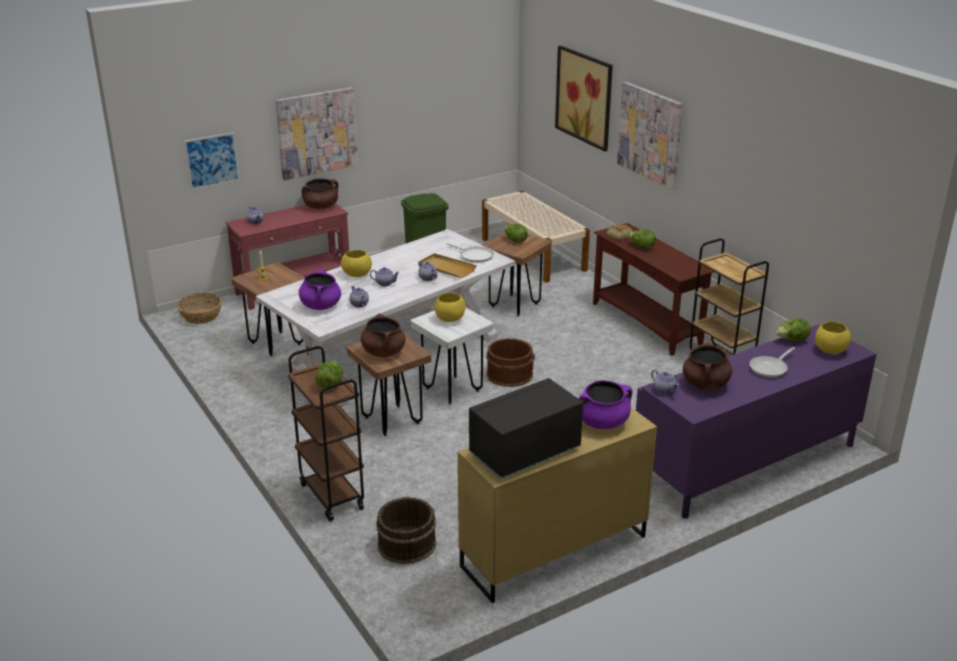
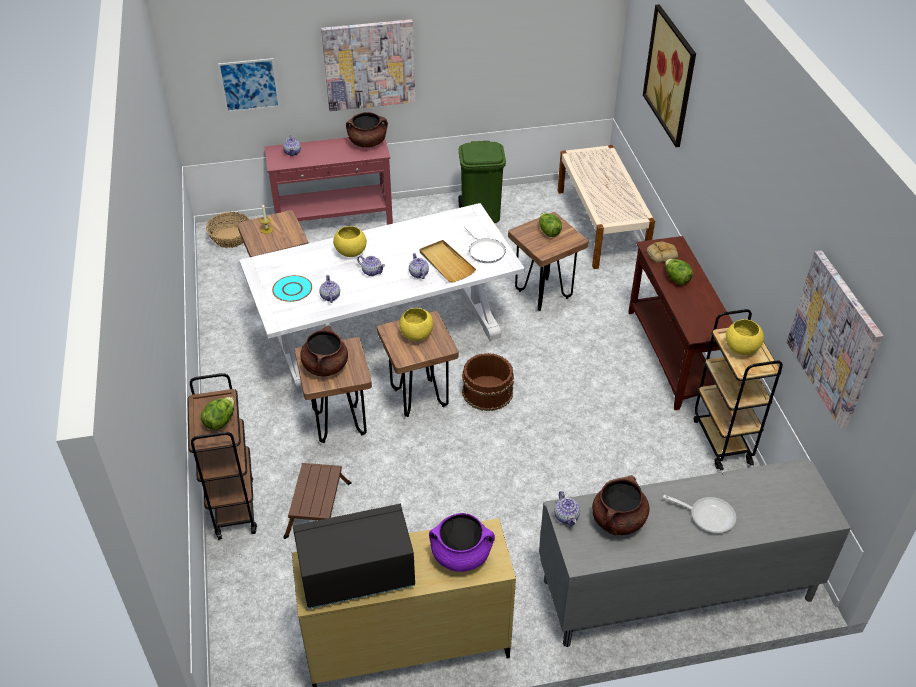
camera: 20 degrees right, 15 degrees up
purple cooking pot [299,269,341,310] -> turquoise plate [272,275,312,302]
brown bucket [376,497,437,564] -> none
white stool [410,308,493,404] -> brown stool [377,311,458,417]
picture [617,82,683,190] -> picture moved to [787,250,883,429]
purple cabinet [636,324,876,519] -> grey cabinet [539,458,851,647]
frying pan [749,347,795,378] -> frying pan turned 135 degrees counterclockwise [663,495,736,533]
lettuce [776,318,811,341] -> none
yellow bowl [815,322,851,354] -> yellow bowl moved to [726,319,764,355]
none -> brown step ladder [283,463,351,539]

